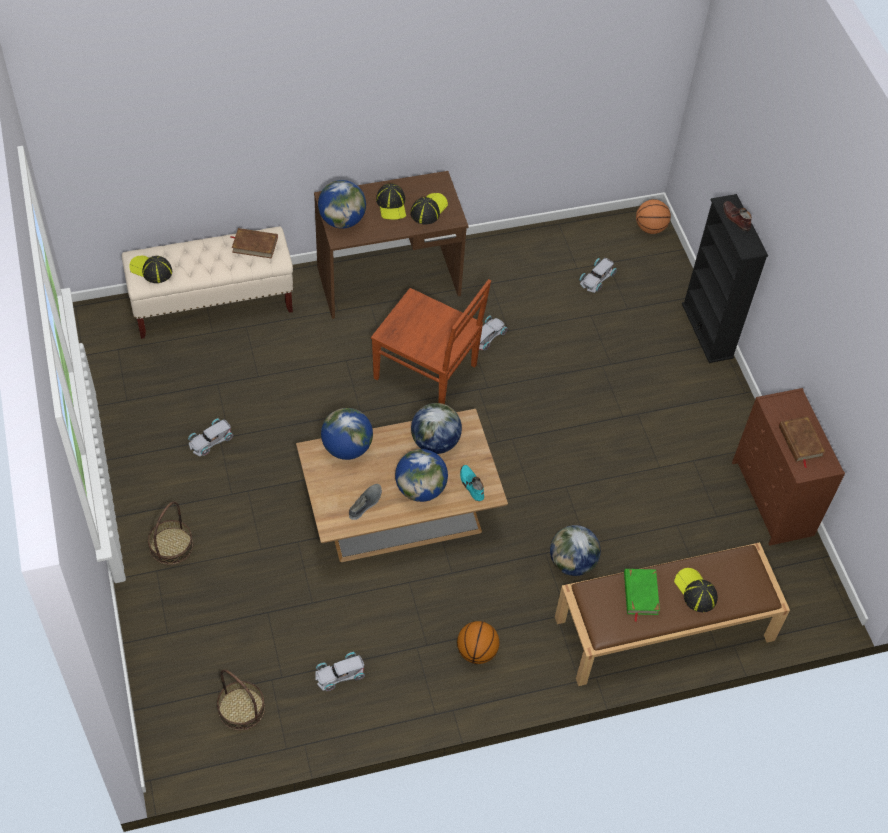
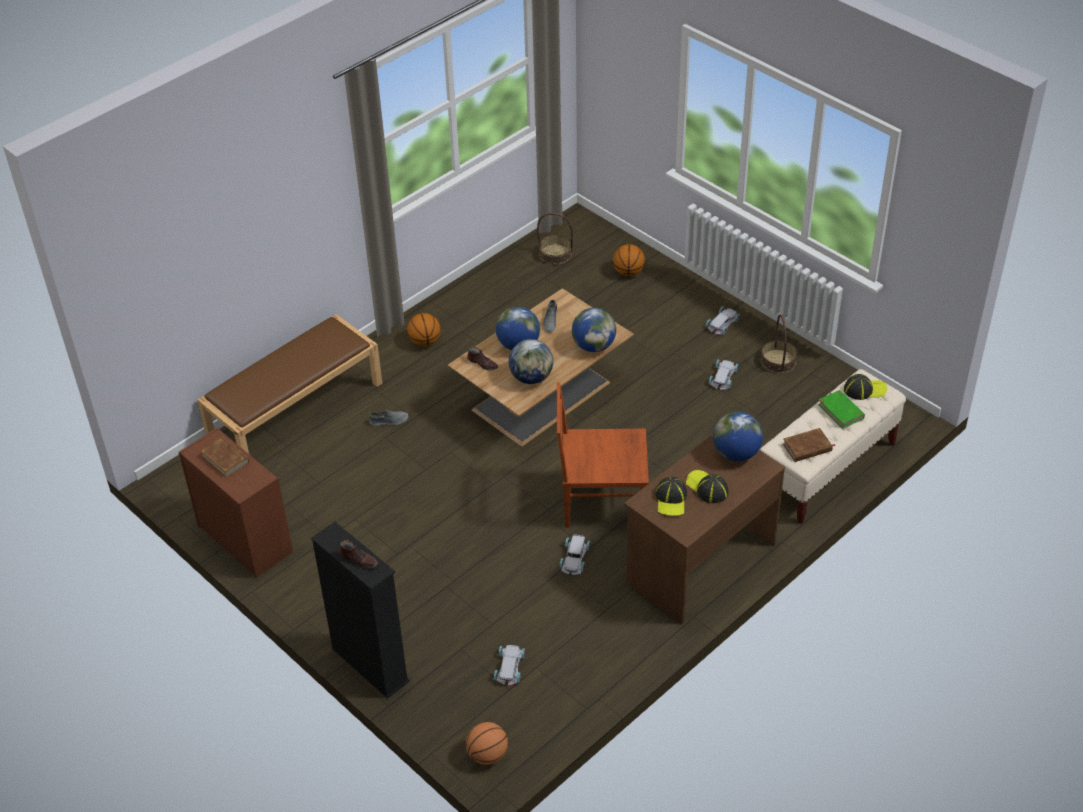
camera: 155 degrees right, 10 degrees down
basket [148,501,193,565] -> basket moved to [760,314,798,374]
white toy car [315,652,365,691] -> white toy car moved to [705,306,741,335]
turquoise shoe [460,465,484,501] -> brown shoe [467,347,498,370]
globe [550,525,601,576] -> grey shoe [369,409,408,426]
green book [624,569,660,622] -> green book moved to [818,390,865,429]
cap [674,568,718,612] -> none
none -> basketball [613,244,645,276]

